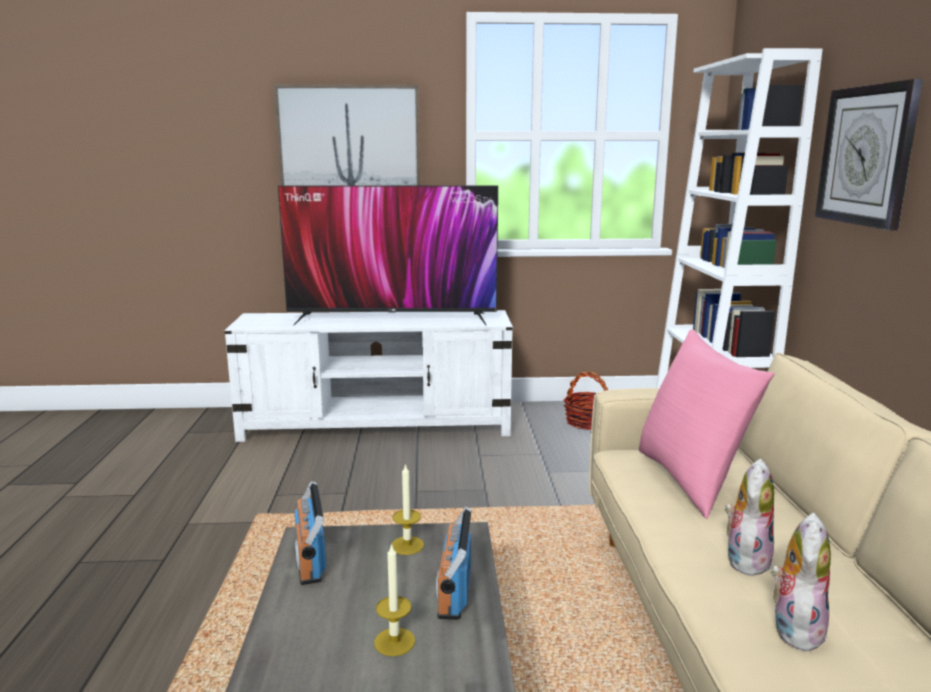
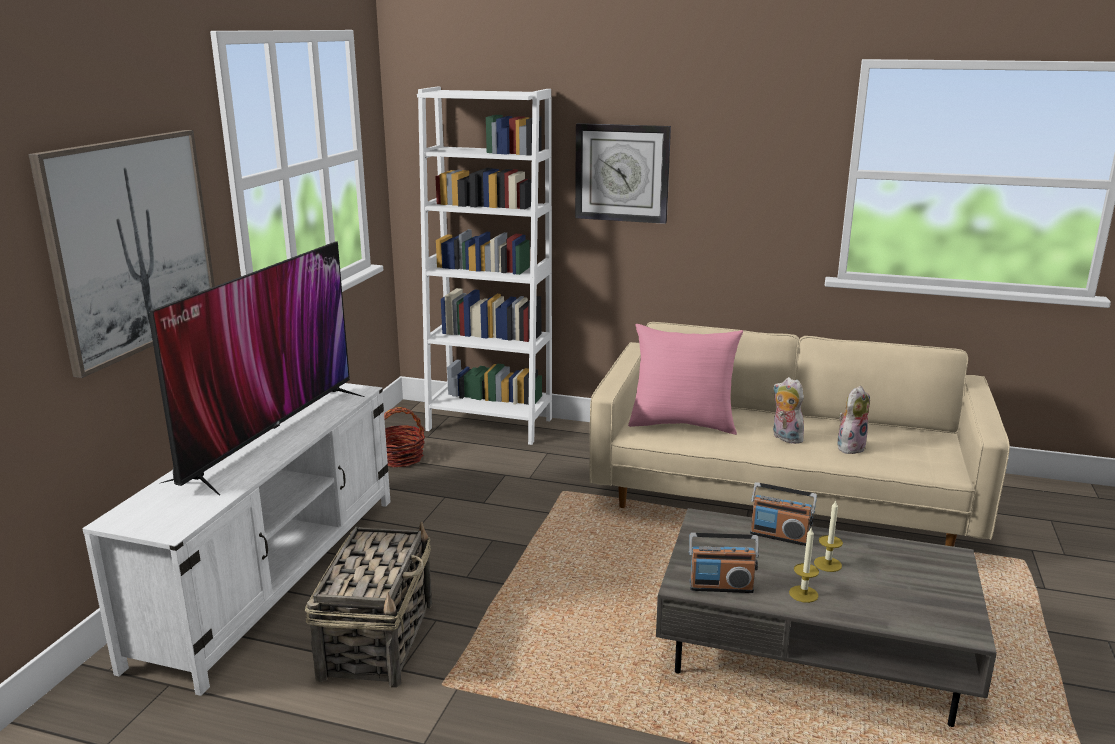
camera: 70 degrees left, 5 degrees up
candle [392,463,424,555] -> candle moved to [789,528,819,603]
plush toy [771,512,831,651] -> plush toy turned 90 degrees clockwise [837,386,870,454]
none -> basket [305,522,432,687]

